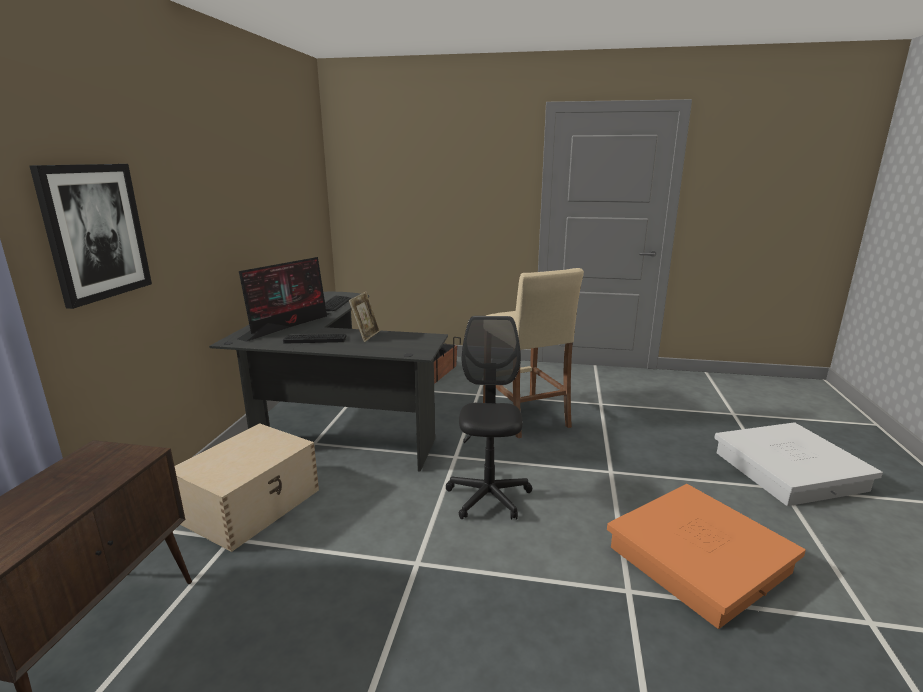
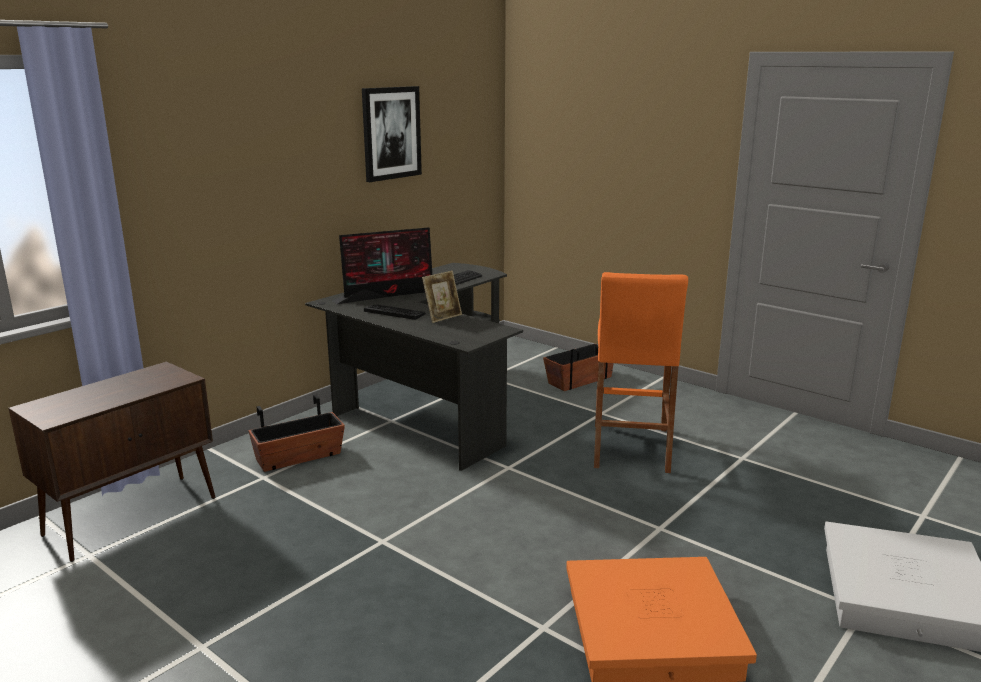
camera: 30 degrees right, 0 degrees up
picture [29,164,152,309] -> picture moved to [362,86,422,182]
beige storage box [175,423,319,552] -> planter [248,395,345,472]
black office chair [446,316,532,520] -> none
beige stool [483,268,584,438] -> orange stool [594,272,688,473]

